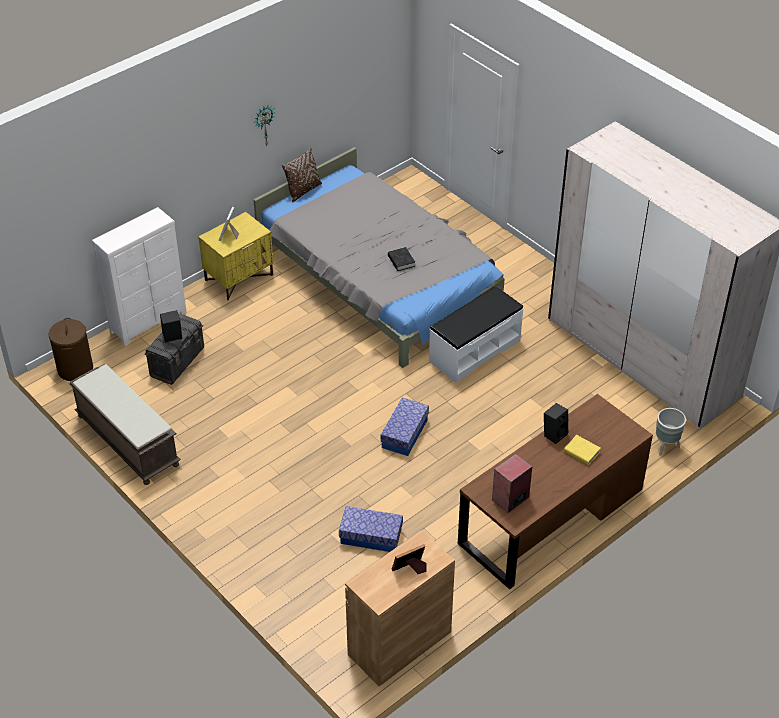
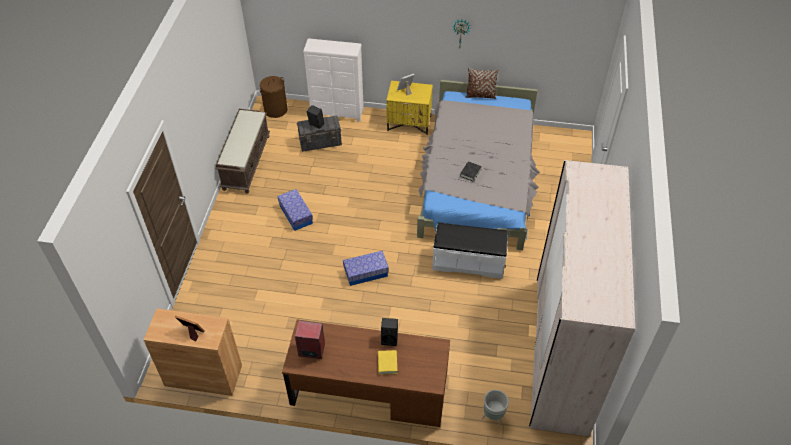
camera: 50 degrees right, 5 degrees up
storage box [339,506,403,552] -> storage box moved to [277,189,313,231]

